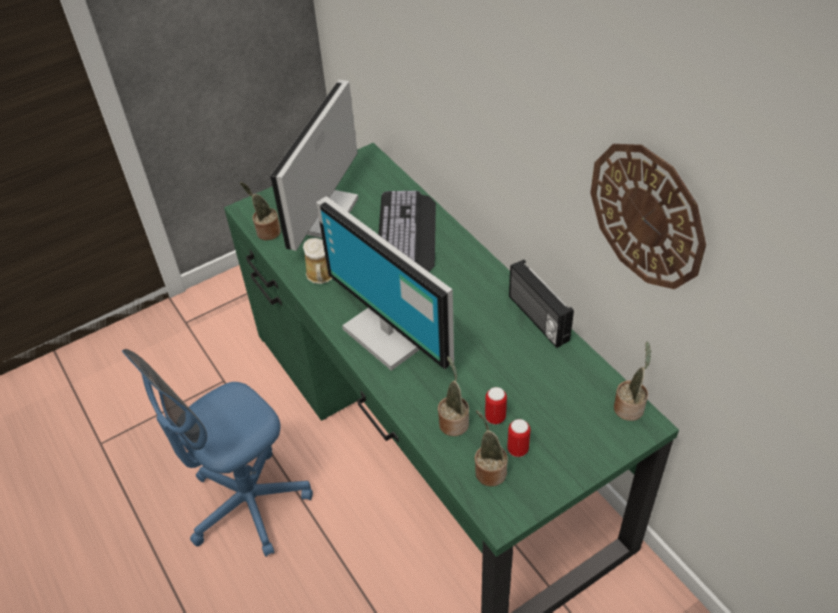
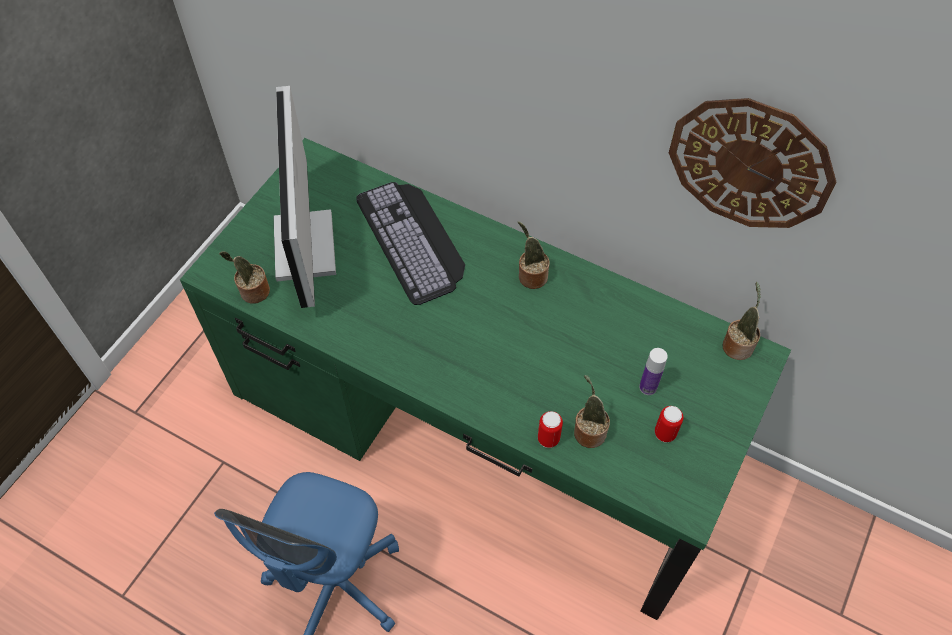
camera: 30 degrees left, 10 degrees up
mug [303,238,332,284] -> none
monitor [316,196,454,371] -> none
potted plant [475,410,508,487] -> potted plant moved to [518,222,550,289]
can [485,387,507,424] -> can moved to [538,411,563,448]
radio [509,260,574,348] -> none
none -> bottle [639,348,668,395]

